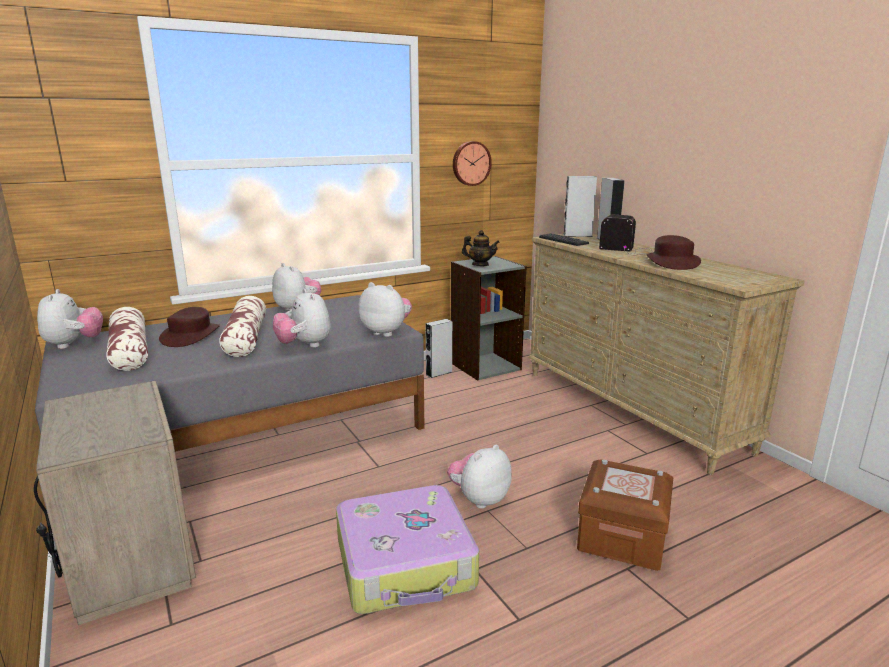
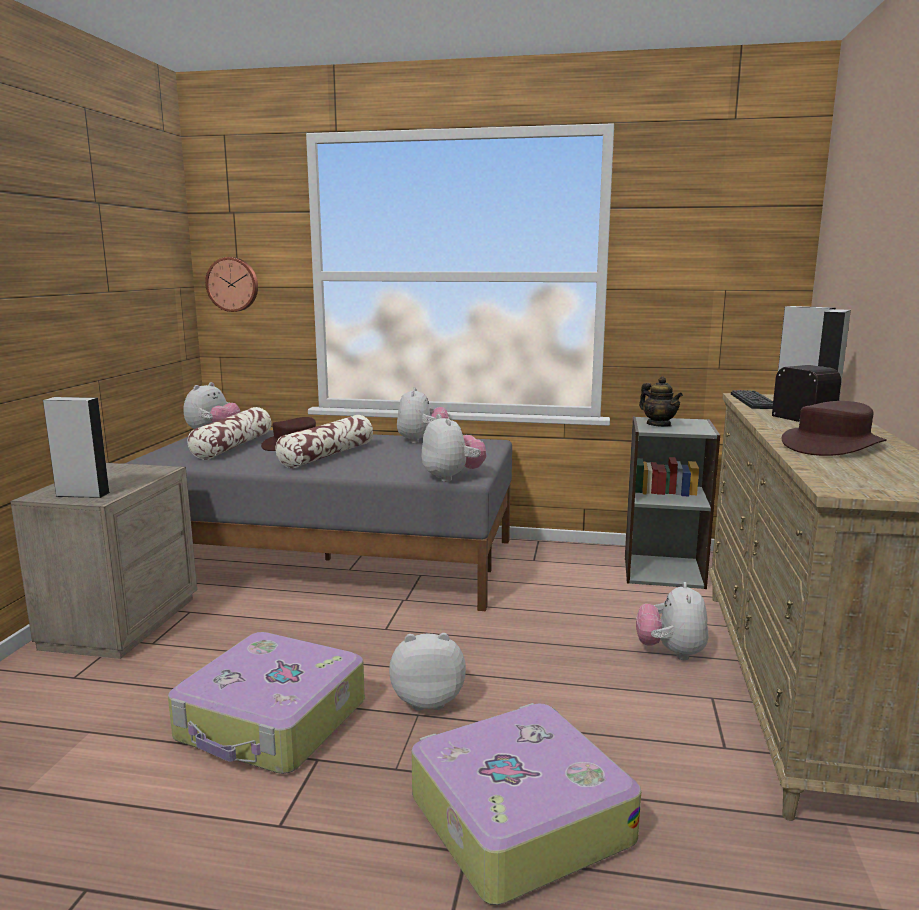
camera: 40 degrees right, 5 degrees down
plush toy [273,289,331,348] -> plush toy moved to [636,582,708,660]
grey speaker [425,319,452,378] -> grey speaker moved to [43,397,110,498]
wall clock [453,141,492,186] -> wall clock moved to [205,257,258,312]
brown storage box [577,459,673,571] -> suitcase [411,703,641,905]

